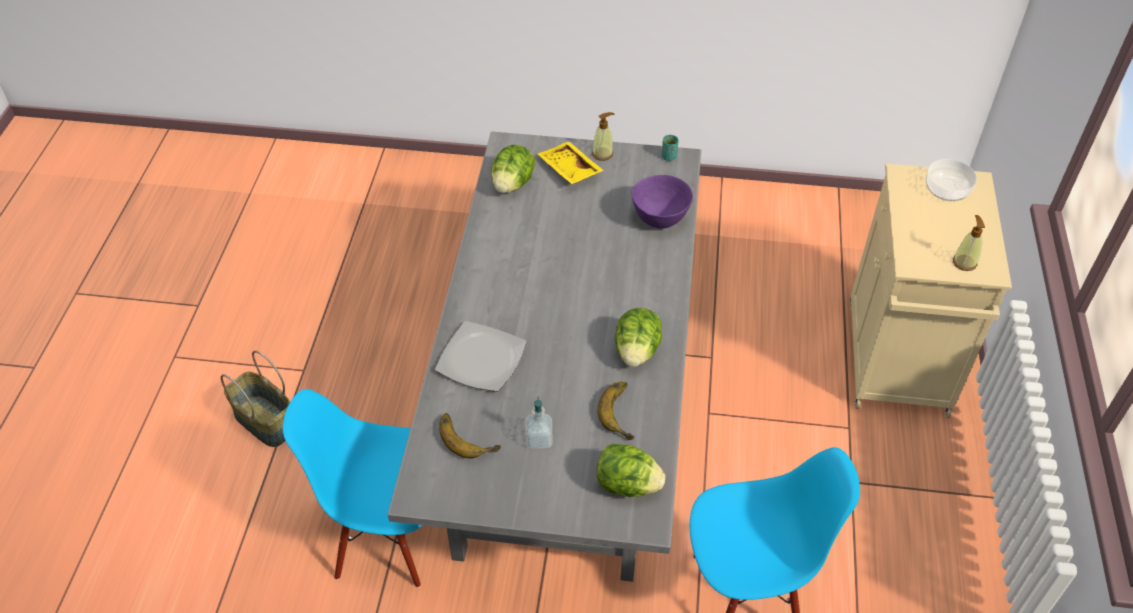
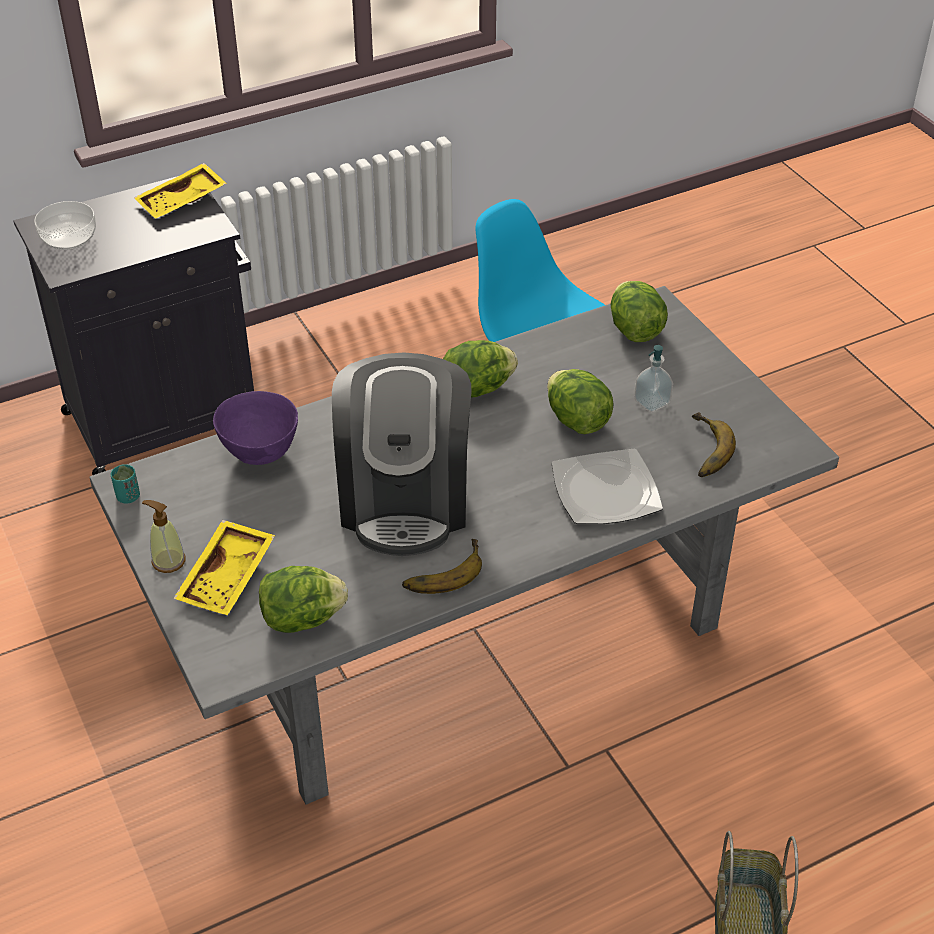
camera: 125 degrees left, 5 degrees down
blue chair [283,389,422,588] -> none
banana [598,382,634,440] -> banana moved to [402,539,482,594]
beige cabinet [849,164,1012,419] -> black cabinet [13,176,254,475]
soap dispenser [953,215,985,271] -> yellow tray [134,163,227,219]
none -> coffee machine [332,352,472,556]
none -> lettuce [547,369,614,434]

